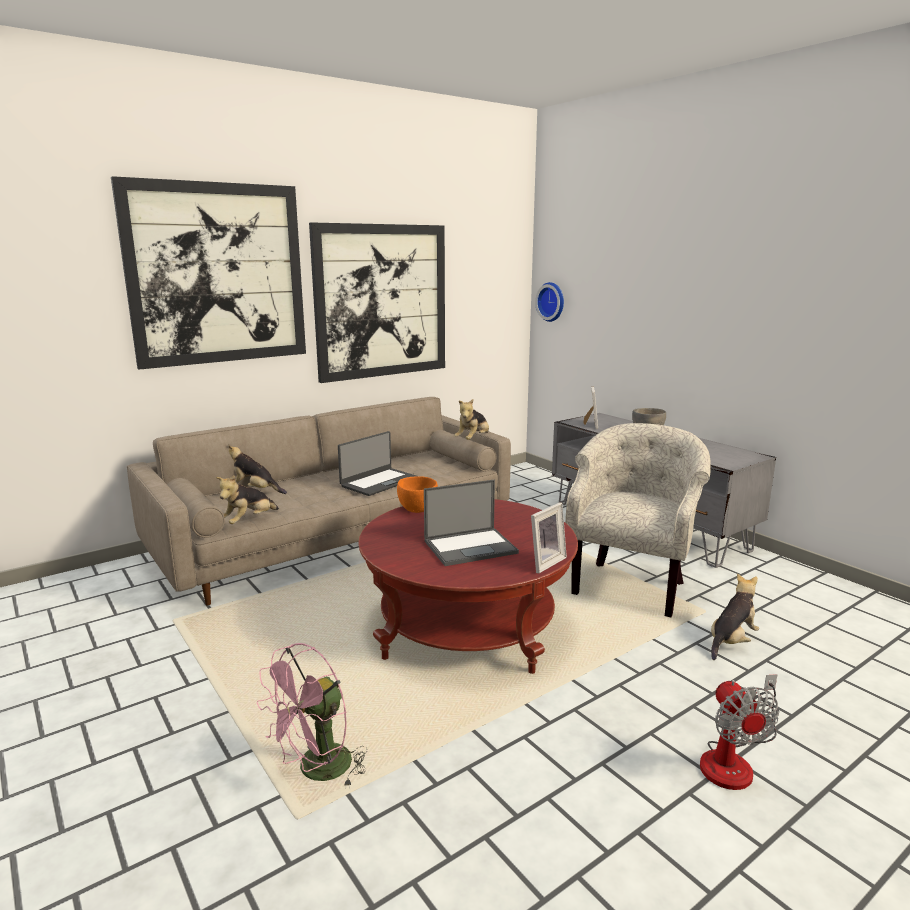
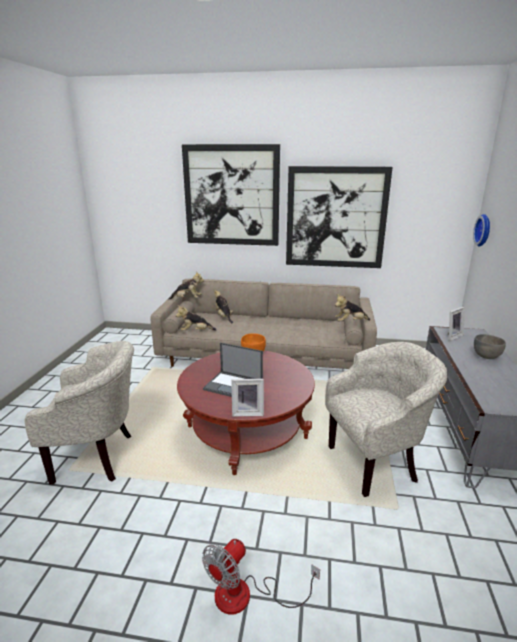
camera: 45 degrees right, 5 degrees up
pink fan [257,643,366,788] -> beige armchair [25,341,134,485]
laptop [338,431,416,496] -> none
plush toy [711,573,759,660] -> plush toy moved to [168,272,204,300]

